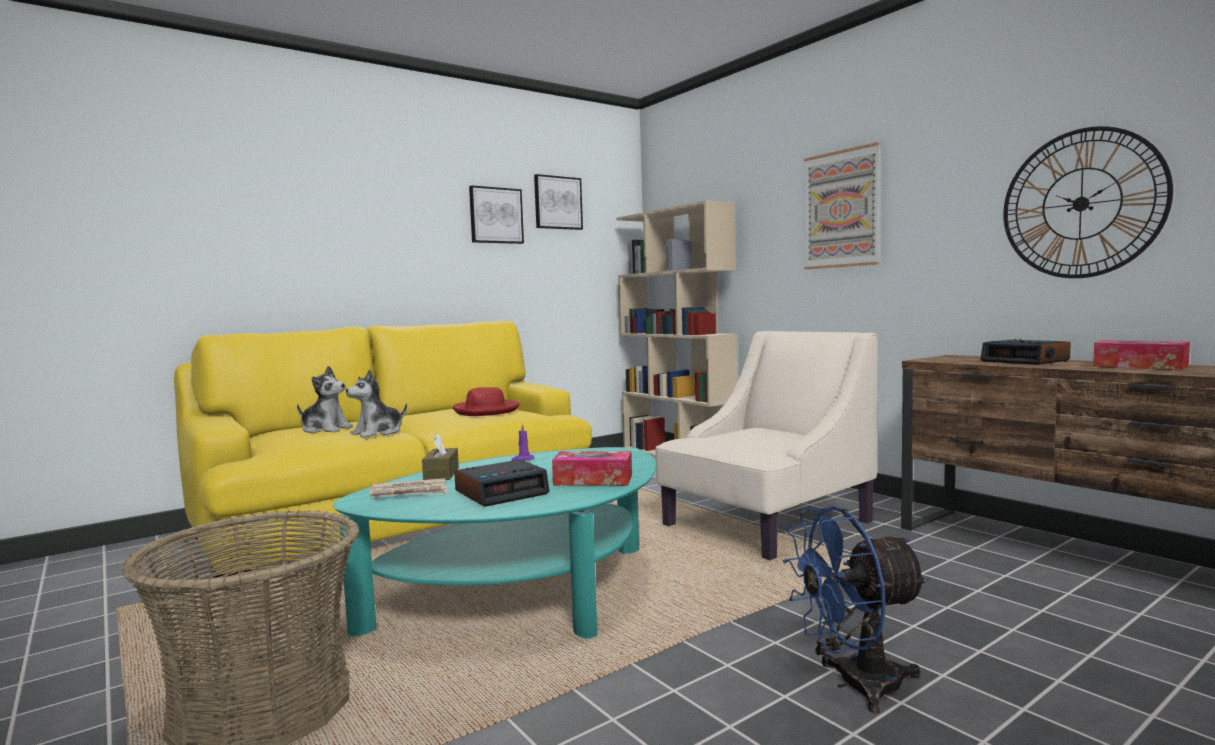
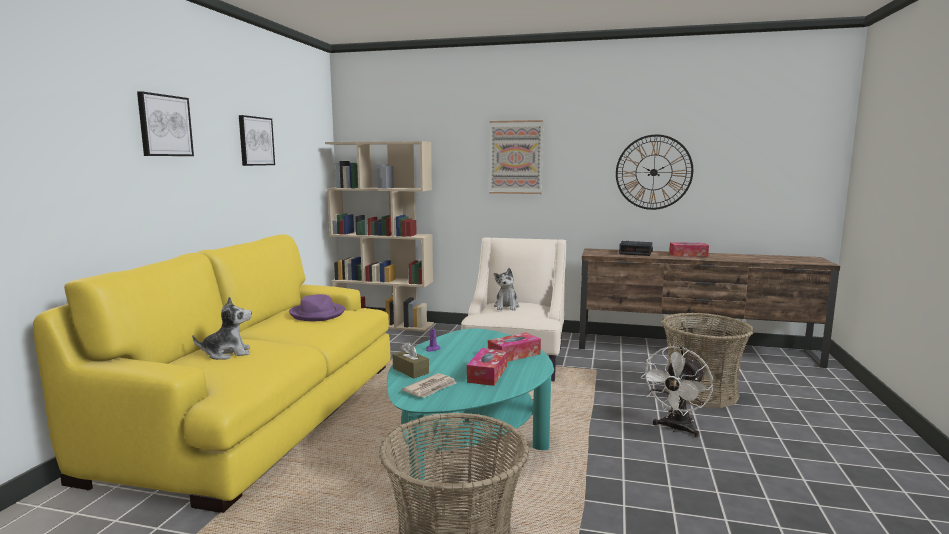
camera: 40 degrees left, 5 degrees up
plush toy [346,369,407,438] -> plush toy moved to [494,268,519,310]
red hat [453,387,520,416] -> purple hat [289,294,345,321]
alarm clock [454,459,550,507] -> tissue box [467,348,507,386]
picture [534,174,583,230] -> picture moved to [137,91,194,156]
blue fan [783,506,929,714] -> white fan [640,346,713,438]
none -> basket [661,313,754,408]

